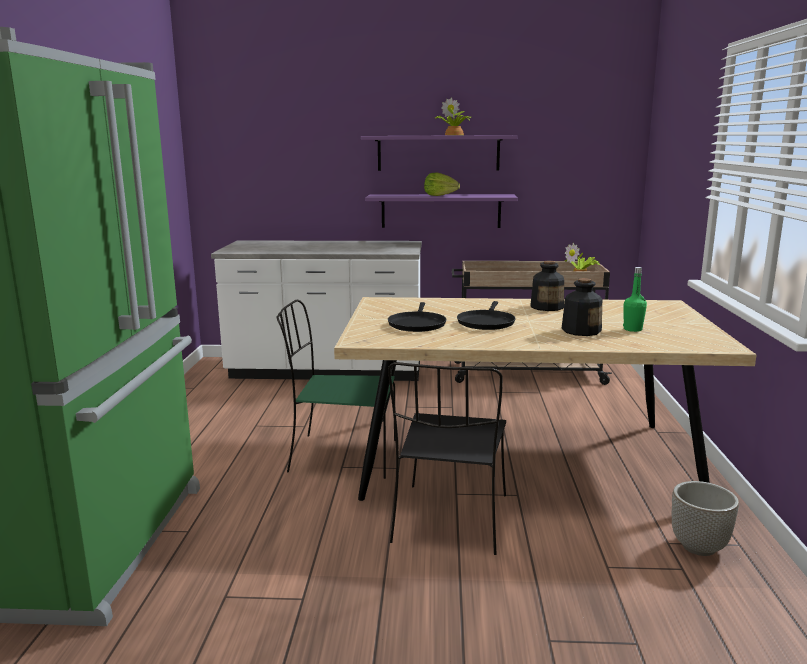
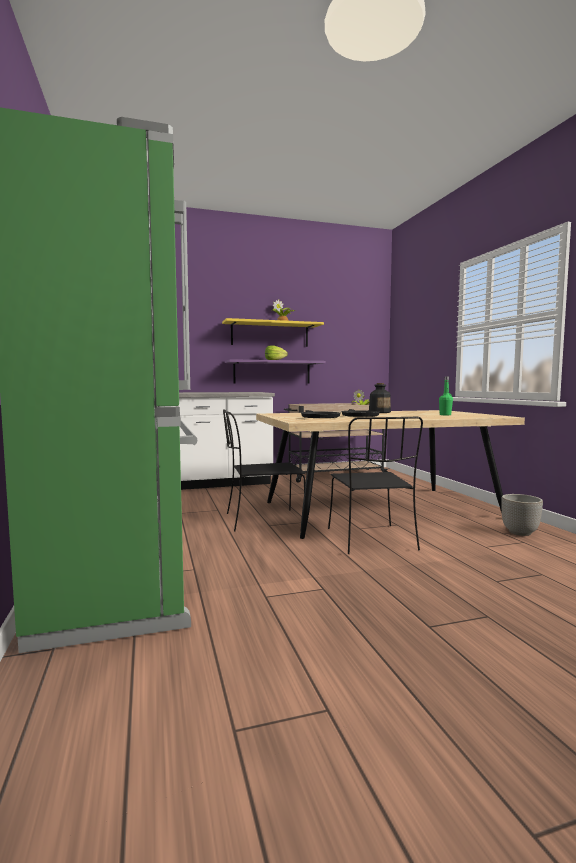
camera: 20 degrees left, 10 degrees down
green chair [277,300,395,479] -> black chair [223,409,305,531]
purple shelf [361,135,517,171] -> yellow shelf [222,318,324,347]
bottle [562,278,602,336] -> none

